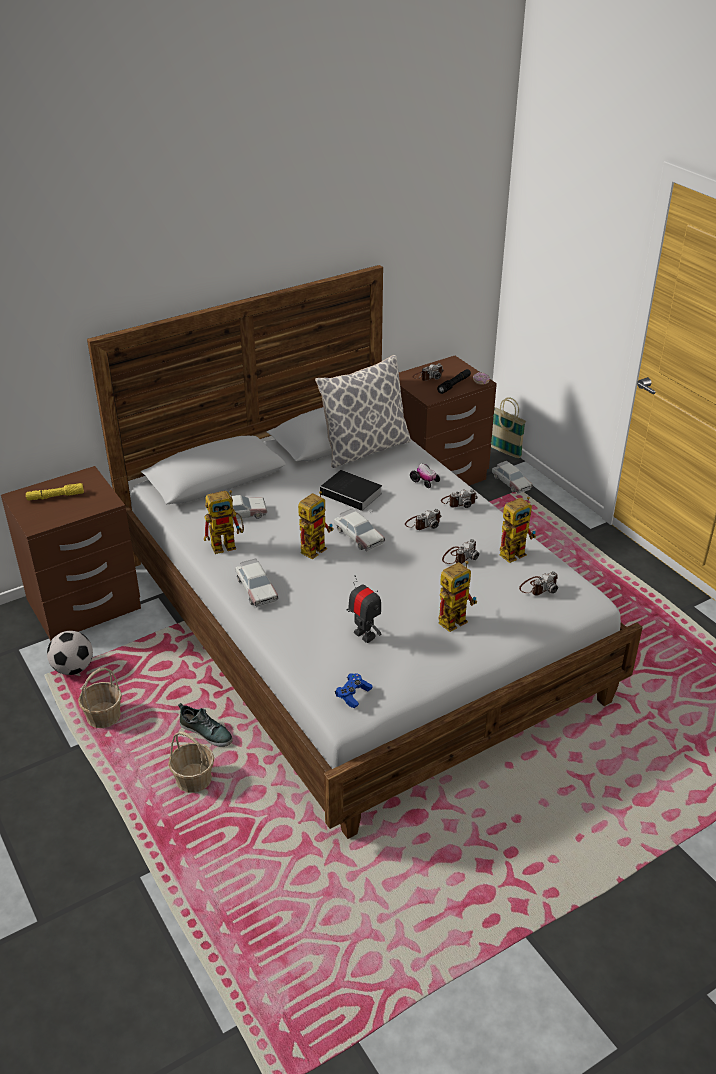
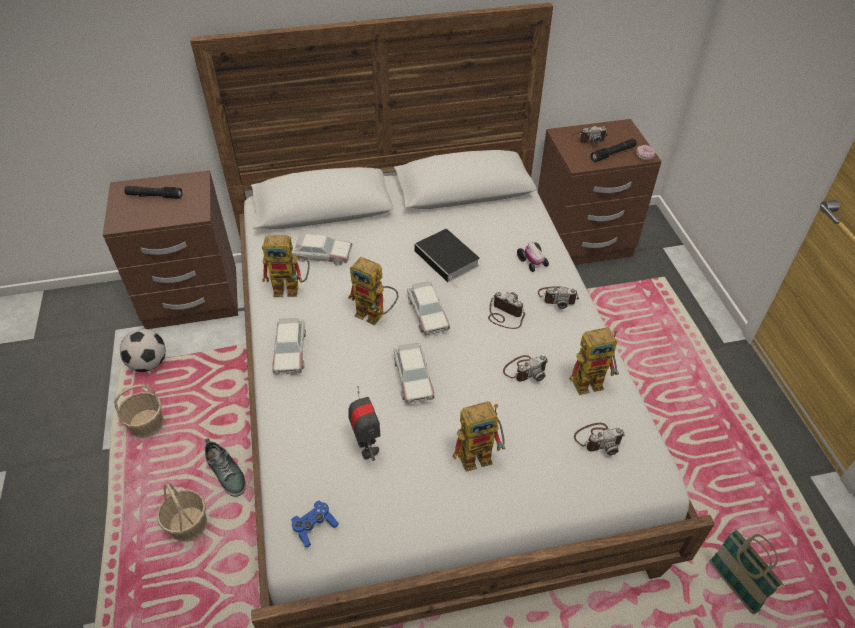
camera: 20 degrees right, 10 degrees up
yellow flashlight [26,483,84,500] -> black flashlight [124,186,182,199]
toy robot [298,491,334,559] -> toy robot turned 60 degrees clockwise [348,257,398,325]
pillow [315,355,411,468] -> none
camera [405,509,441,530] -> camera turned 135 degrees counterclockwise [488,292,525,329]
basket [491,397,526,459] -> basket moved to [709,529,784,614]
toy car [492,461,533,494] -> toy car moved to [394,343,435,405]

